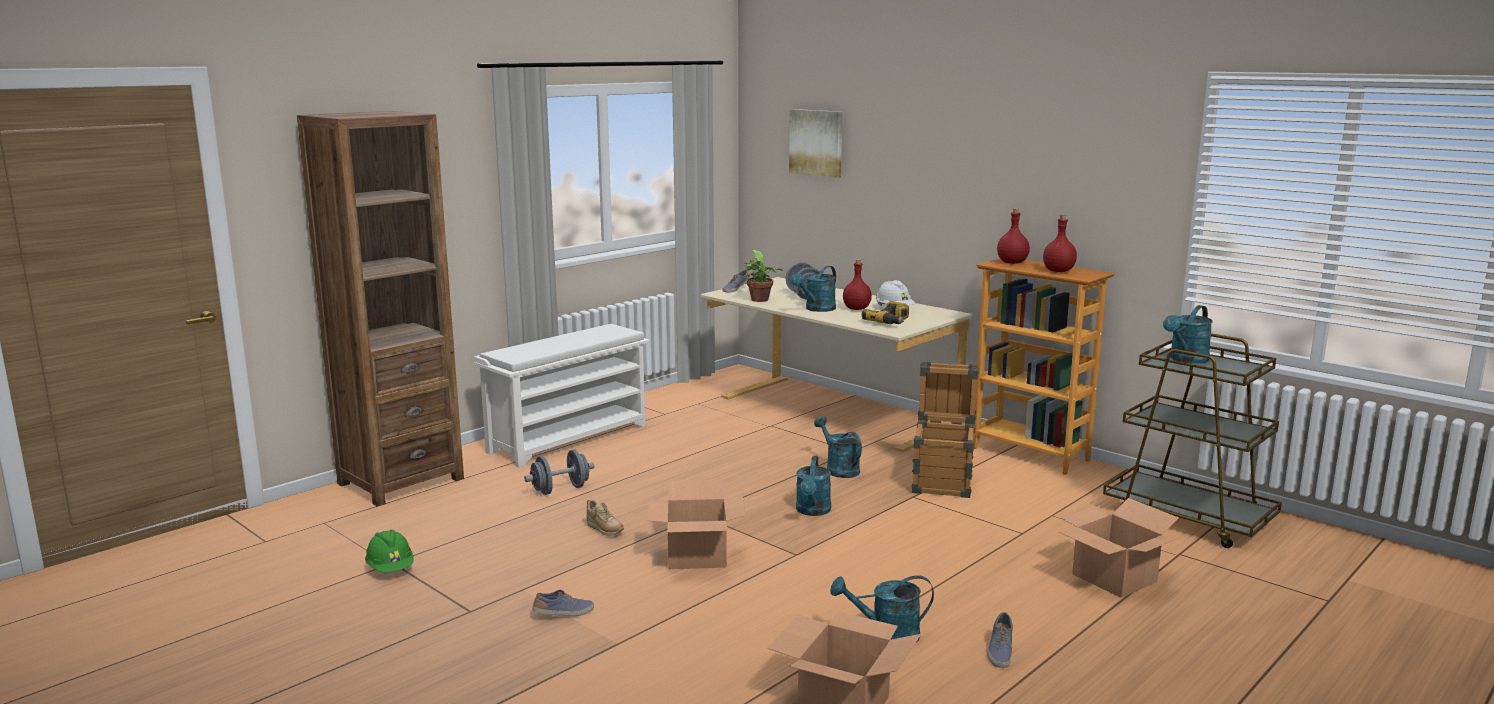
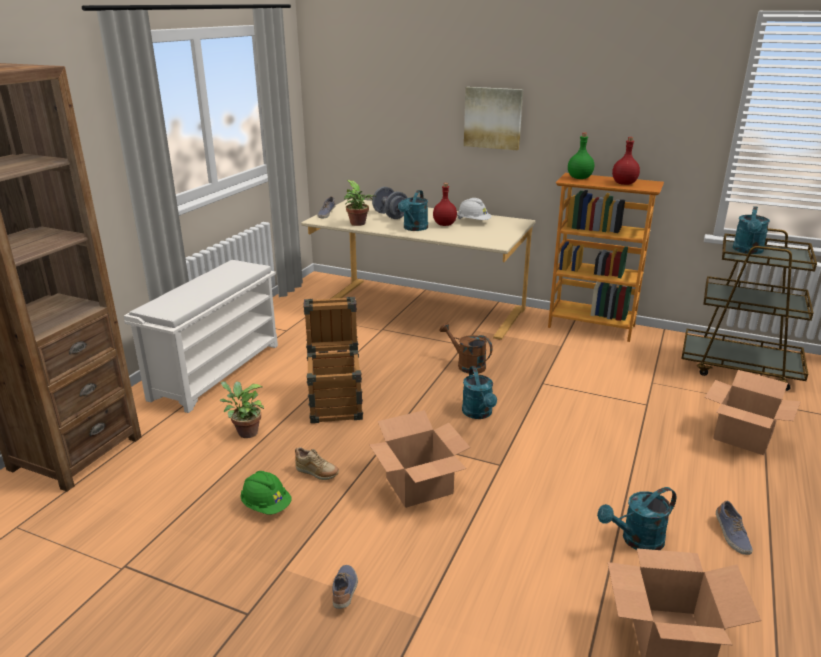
camera: 20 degrees left, 10 degrees up
green hard hat [365,529,414,572] -> green hard hat moved to [240,471,292,514]
grey dumbbell [524,450,594,495] -> potted plant [220,381,264,438]
shoe [532,590,594,616] -> shoe turned 45 degrees counterclockwise [332,565,358,609]
picture [789,109,842,178] -> picture moved to [464,87,523,150]
turquoise watering can [814,416,862,478] -> brown watering can [440,323,493,374]
power drill [862,301,909,324] -> none
crate [911,362,979,498] -> crate moved to [303,297,363,423]
red bottle [997,208,1030,264] -> green bottle [568,133,594,179]

